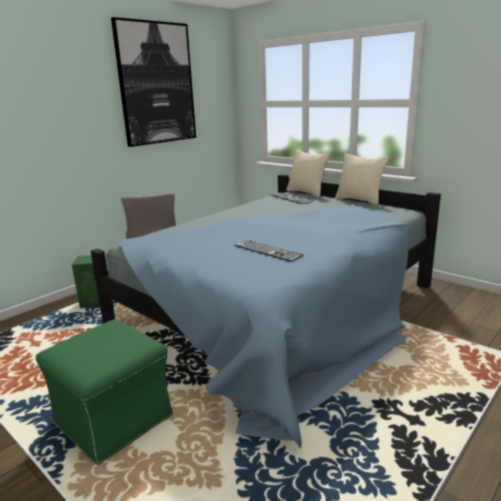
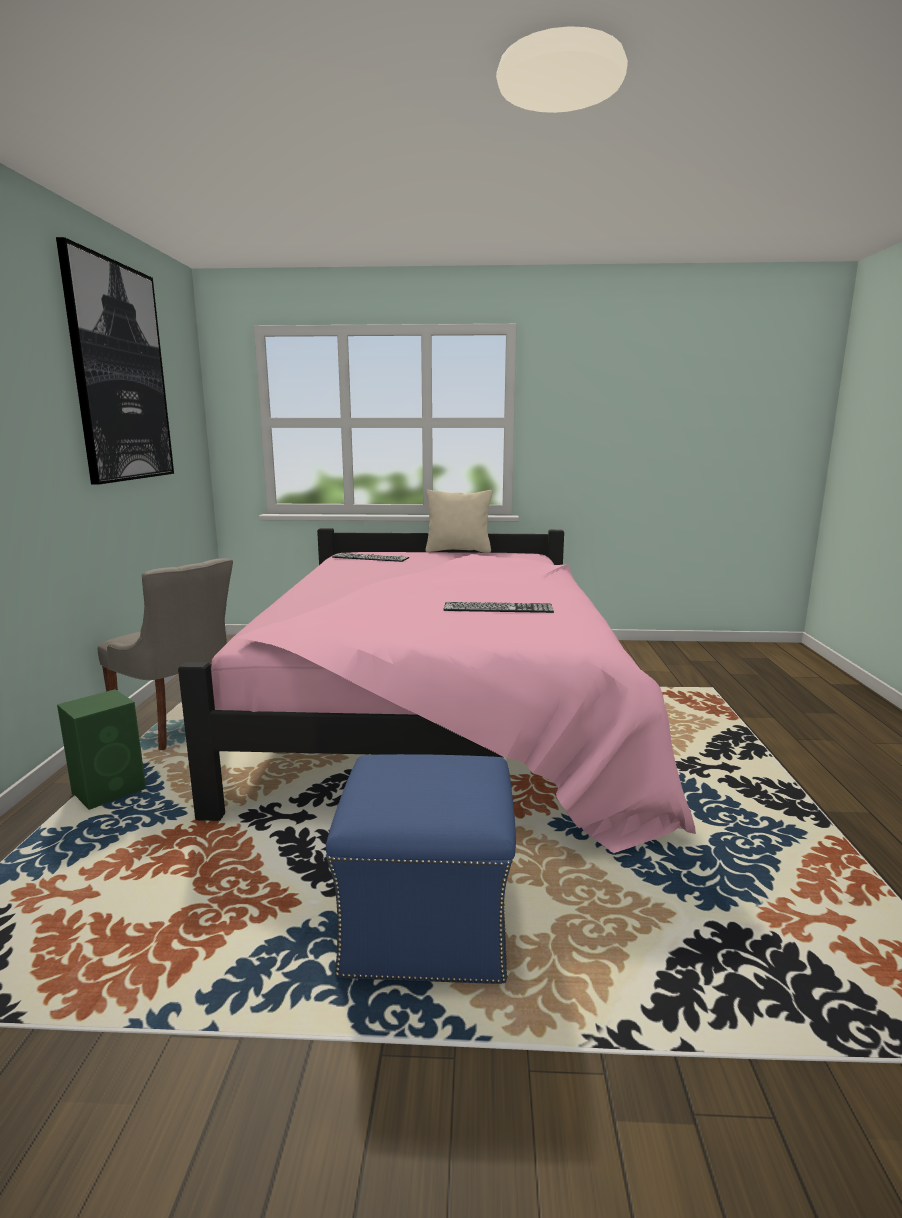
camera: 40 degrees left, 5 degrees down
green ottoman [36,320,173,465] -> blue ottoman [326,754,516,984]
blue bed [91,174,441,449] -> pink bed [178,528,696,853]
beige pillow [286,150,330,197] -> none

